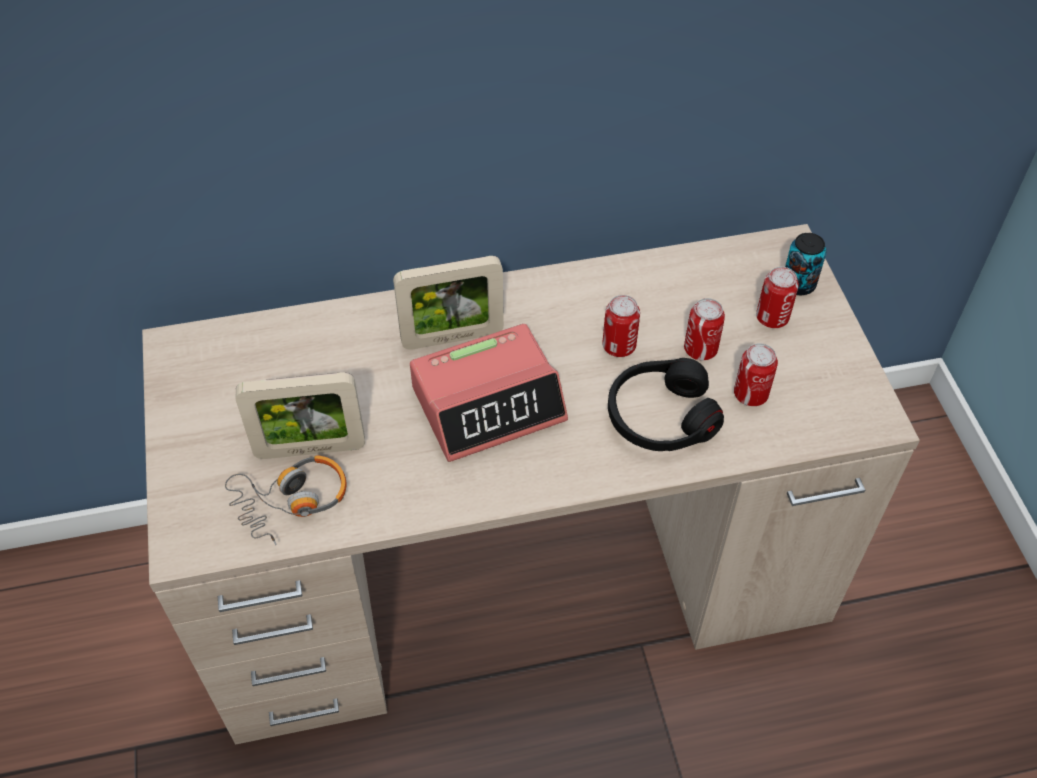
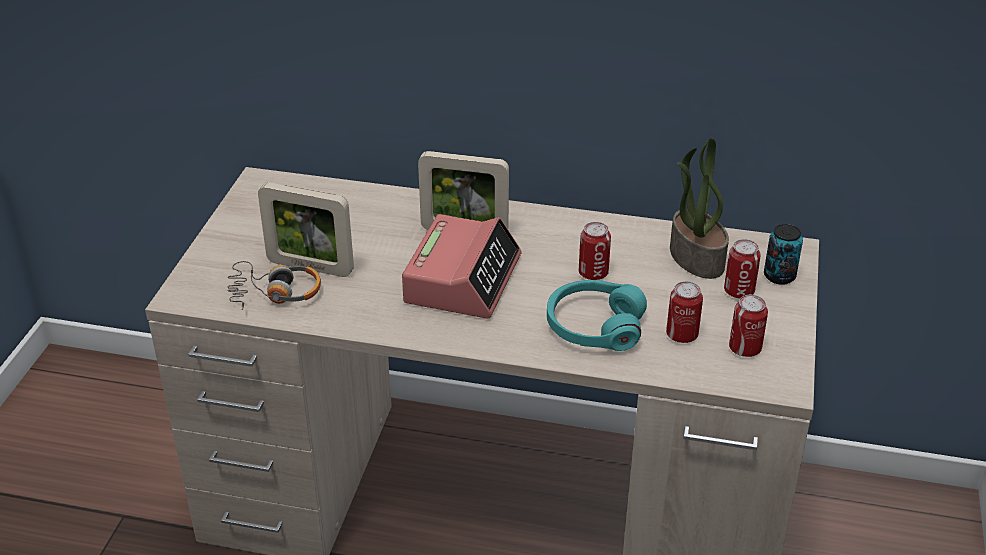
camera: 25 degrees right, 15 degrees down
alarm clock [410,324,568,462] -> alarm clock turned 75 degrees counterclockwise [402,214,522,318]
black headphones [608,358,724,451] -> turquoise headphones [547,280,647,351]
can [684,298,725,360] -> can moved to [729,295,768,357]
none -> potted plant [670,138,729,279]

